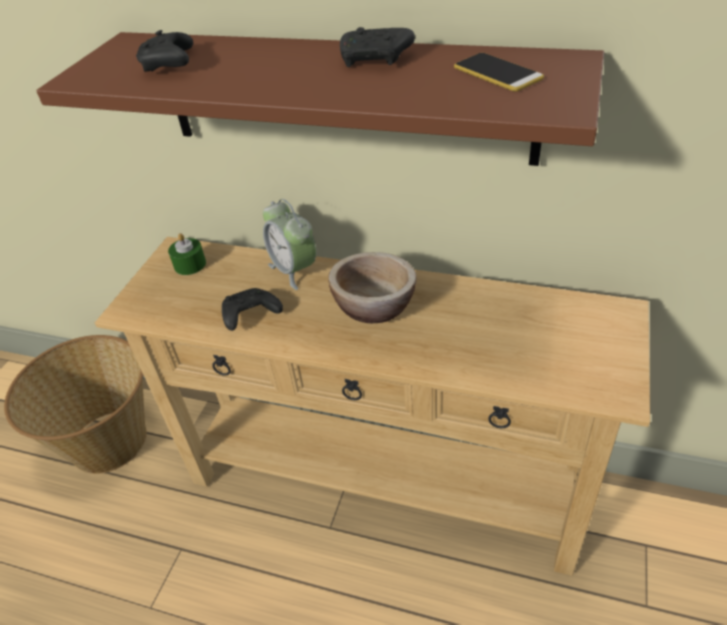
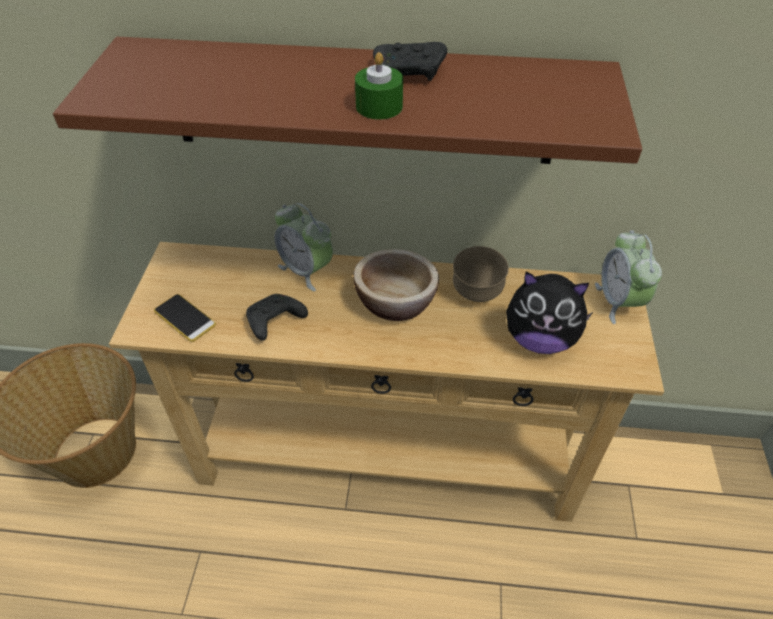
camera: 15 degrees left, 5 degrees up
black game controller [136,30,193,72] -> none
green candle [168,233,206,275] -> green candle moved to [355,52,403,120]
phone [454,53,544,91] -> phone moved to [154,294,216,342]
none -> brown bowl [453,246,509,302]
none -> plush toy [506,271,593,354]
none -> alarm clock [595,230,662,324]

